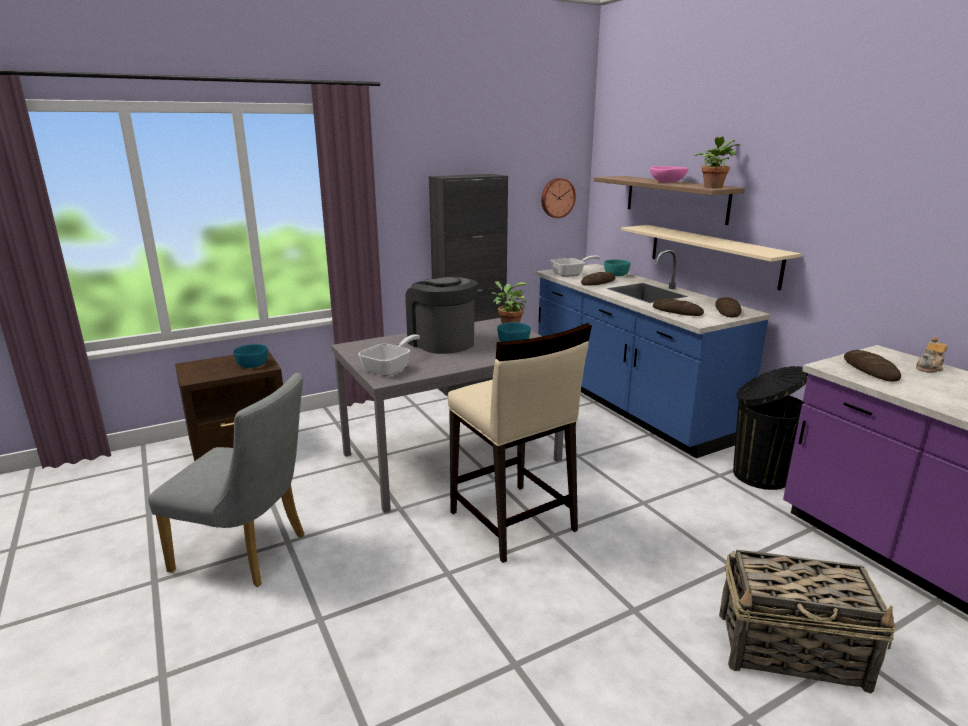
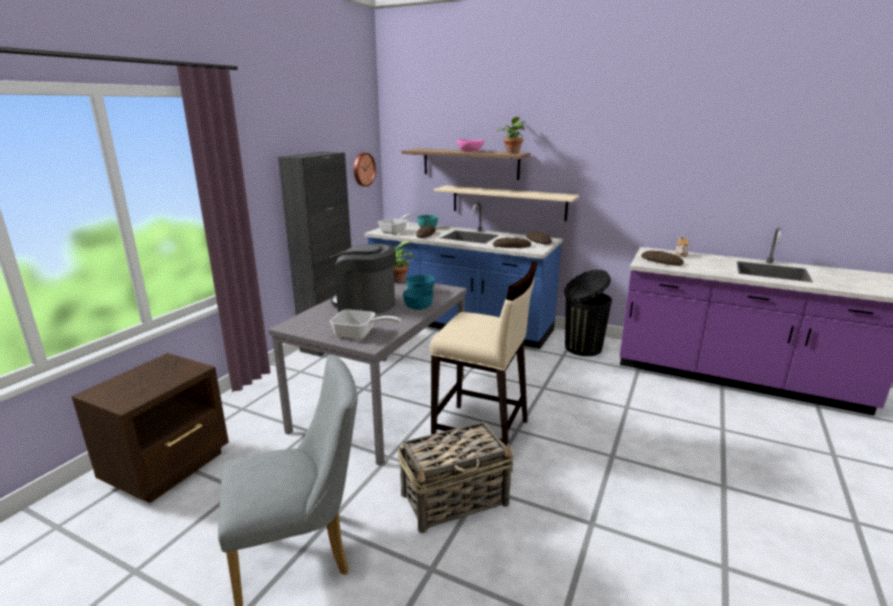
camera: 35 degrees left, 0 degrees up
turquoise bowl [233,344,268,368] -> turquoise bowl moved to [403,287,433,310]
frying pan [358,334,420,376] -> frying pan turned 105 degrees clockwise [330,310,401,339]
basket [719,550,896,693] -> basket moved to [398,422,514,533]

